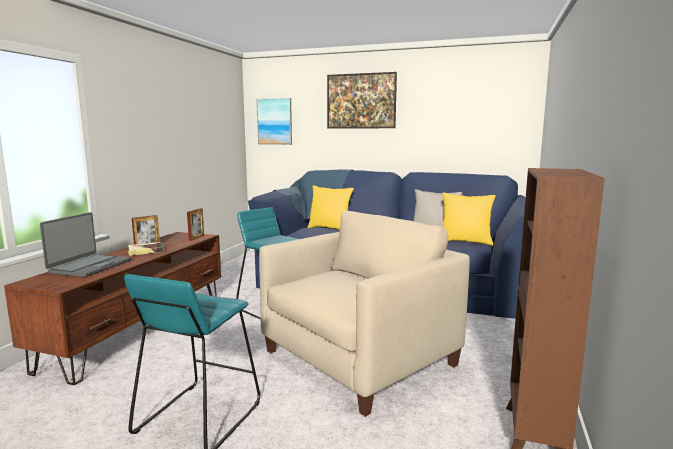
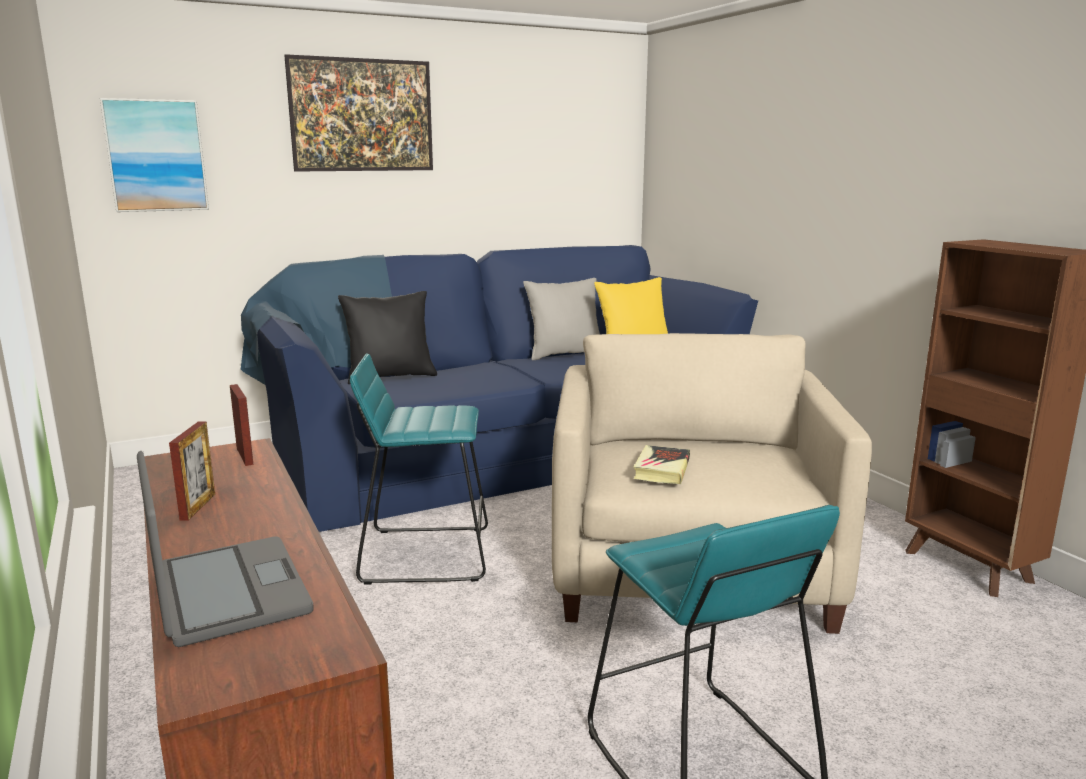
camera: 45 degrees left, 5 degrees up
book [128,242,164,256] -> book moved to [634,445,690,484]
yellow pillow [308,185,354,230] -> black pillow [338,291,437,384]

